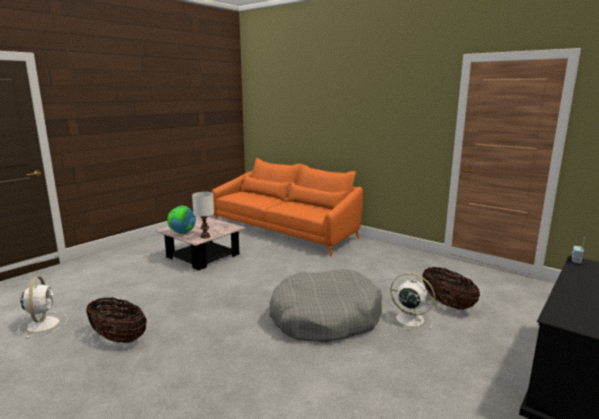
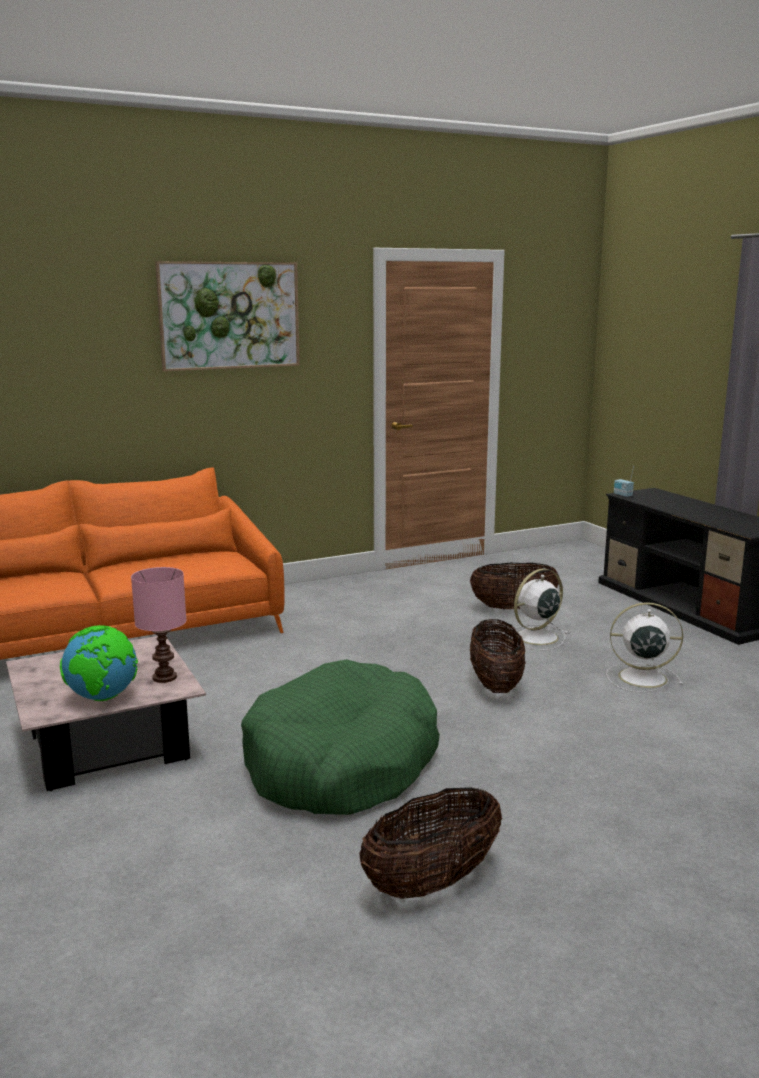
camera: 65 degrees left, 0 degrees up
white fan [18,276,68,338] -> white fan moved to [606,602,683,692]
white table lamp [192,192,214,238] -> pink table lamp [131,567,187,683]
grey dog bed [269,269,382,343] -> basket [470,619,526,693]
none -> picture [155,261,300,371]
none -> green dog bed [241,659,440,815]

